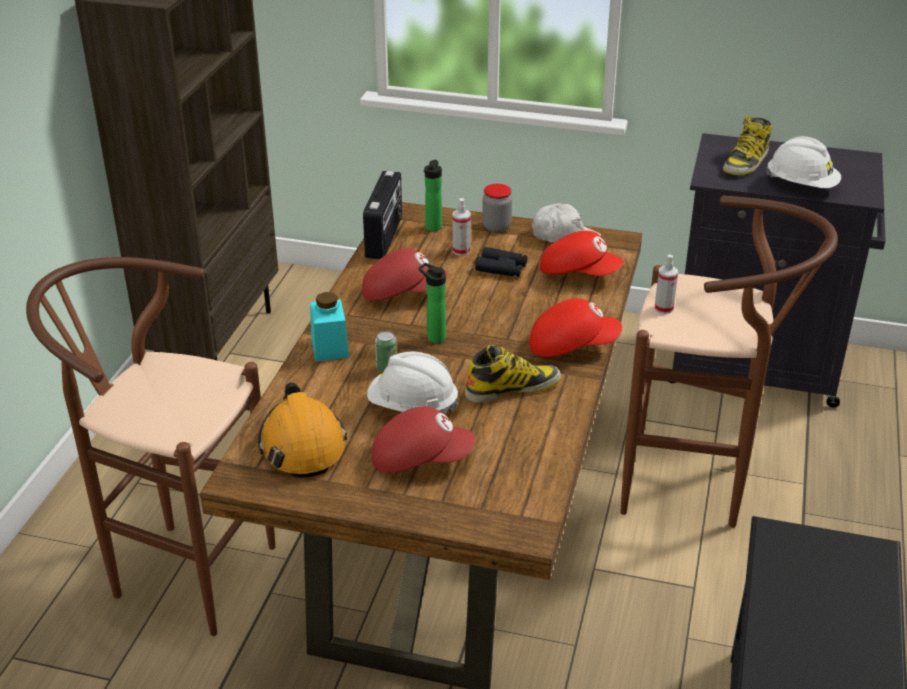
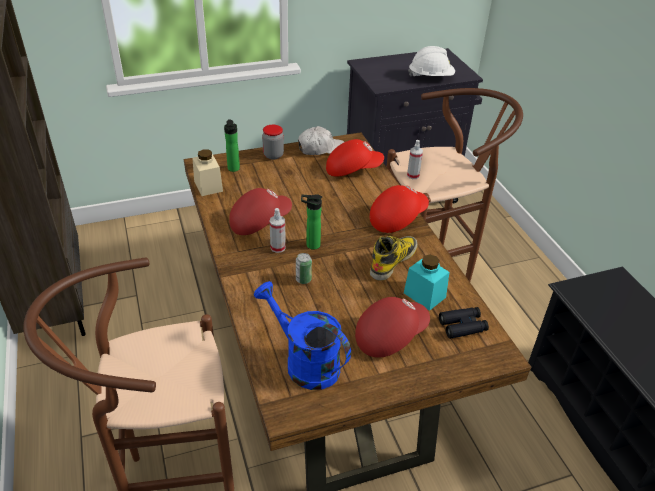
camera: 35 degrees left, 5 degrees up
orange hard hat [258,382,347,478] -> blue watering can [254,281,351,390]
turquoise jar [310,292,349,361] -> turquoise jar moved to [404,255,449,311]
radio [363,171,402,259] -> beige jar [192,149,223,196]
white hard hat [367,352,460,414] -> none
spray bottle [453,198,471,256] -> spray bottle moved to [270,208,286,253]
black binoculars [475,247,527,277] -> black binoculars moved to [439,307,489,339]
boot [723,116,772,176] -> none

